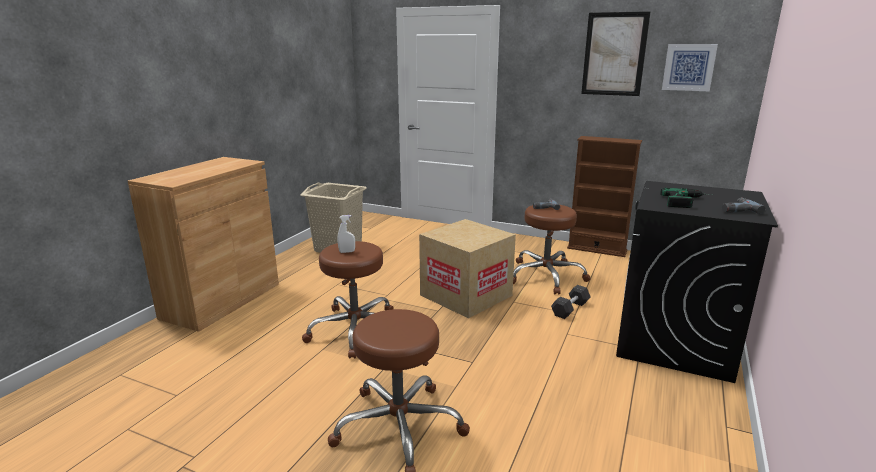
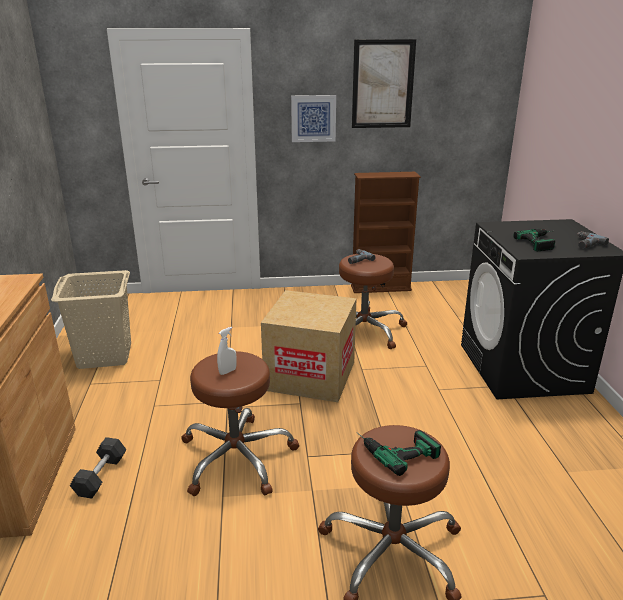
camera: 30 degrees left, 5 degrees up
grey dumbbell [551,285,591,319] -> grey dumbbell moved to [70,437,127,499]
picture [662,44,718,91] -> picture moved to [291,95,336,142]
none -> power drill [357,430,441,476]

